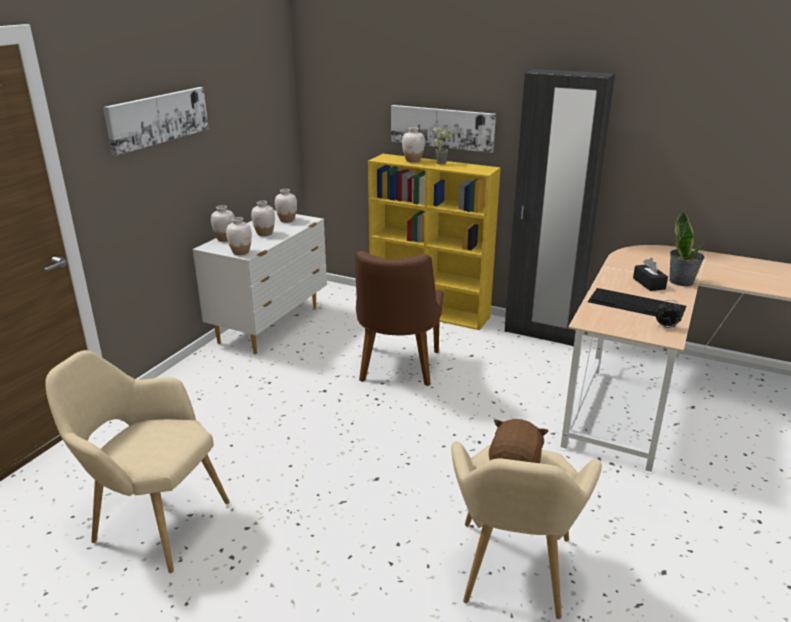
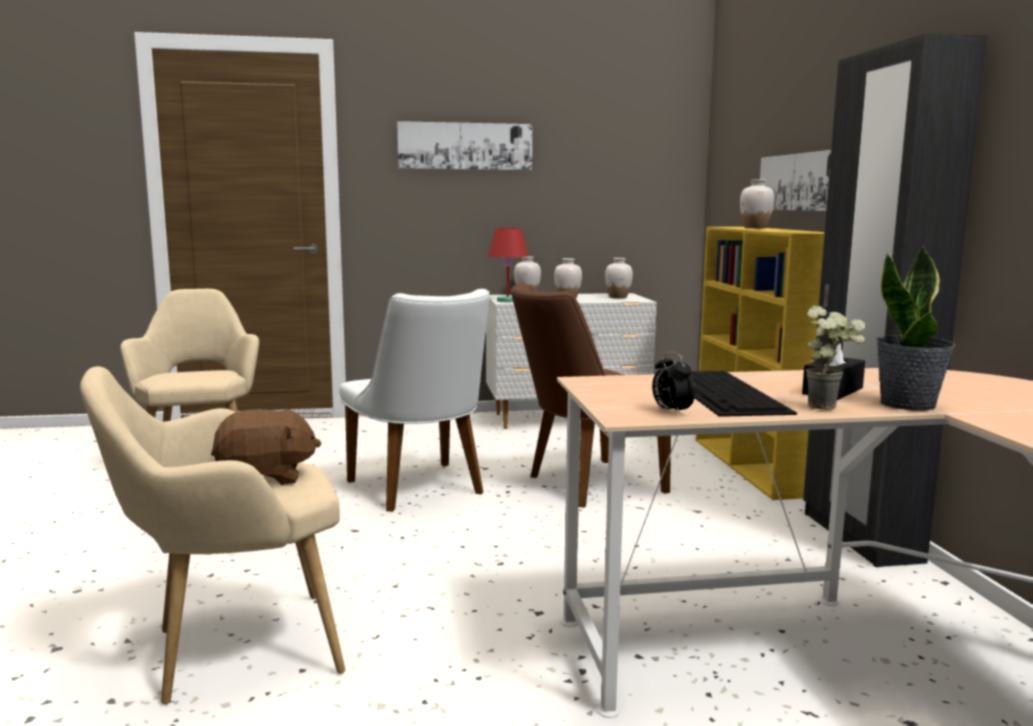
camera: 55 degrees right, 15 degrees down
white vase [226,217,252,255] -> red table lamp [488,228,529,302]
potted plant [432,126,452,165] -> potted plant moved to [806,306,866,410]
none -> white chair [339,289,490,512]

